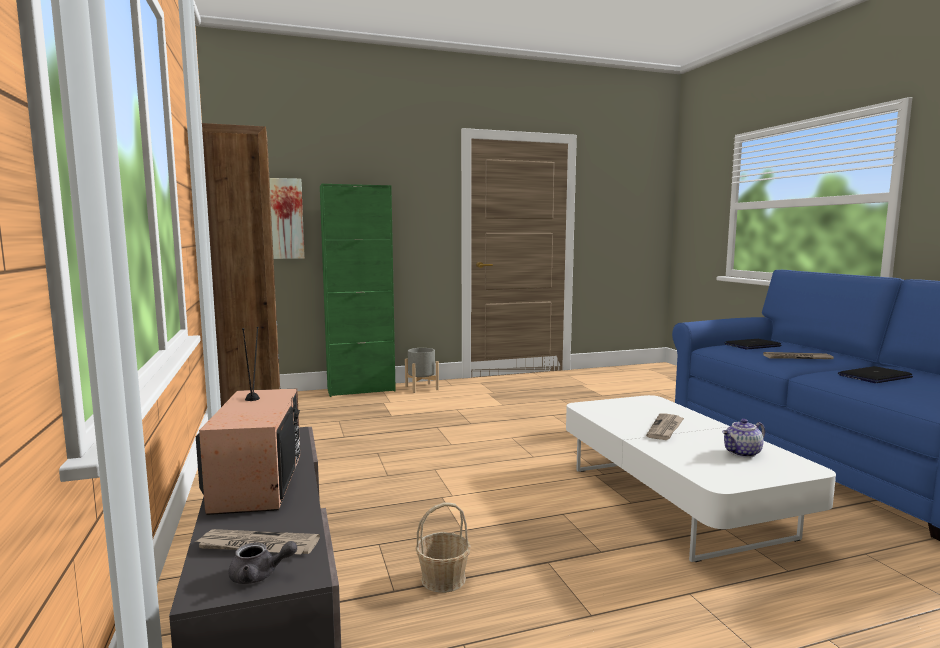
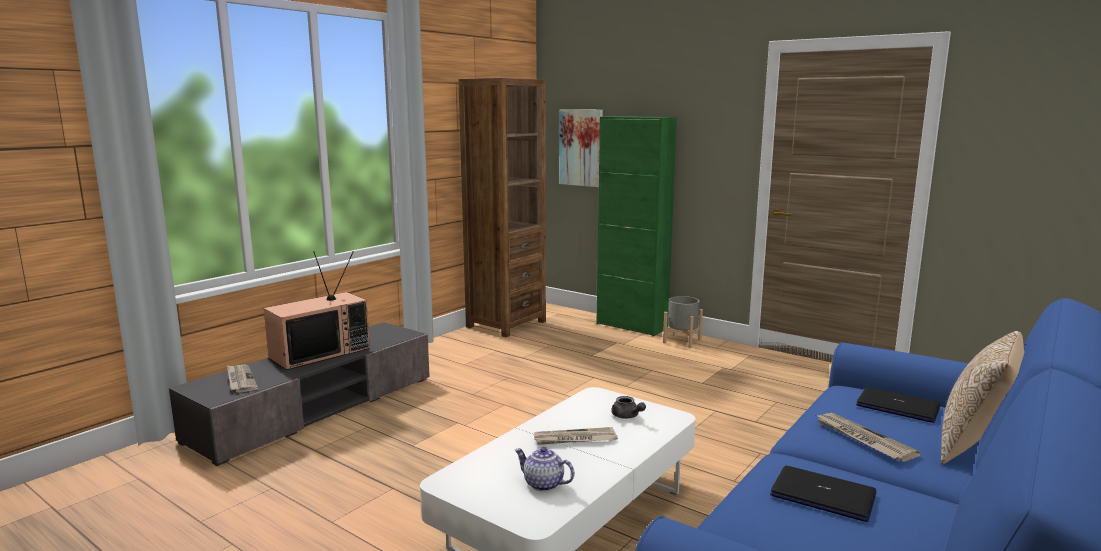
camera: 55 degrees right, 5 degrees up
grey teapot [229,541,297,584] -> grey teapot moved to [611,396,646,419]
basket [415,503,471,593] -> none
none -> pillow [941,331,1024,464]

